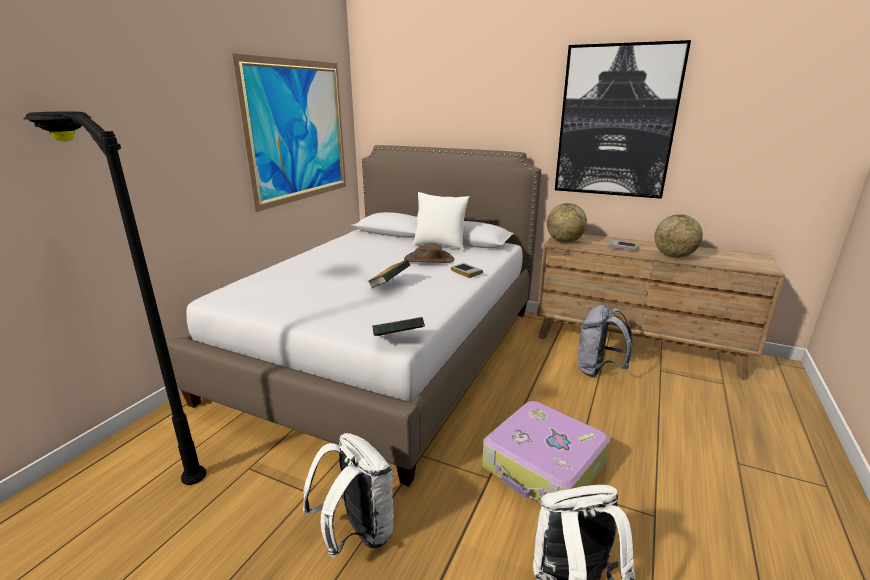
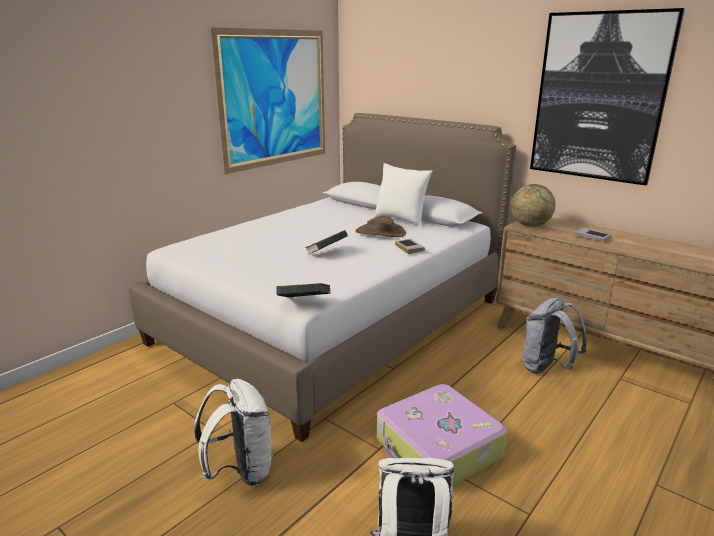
camera: 15 degrees right, 0 degrees up
black floor lamp [23,111,206,485] -> none
globe [654,214,703,258] -> none

